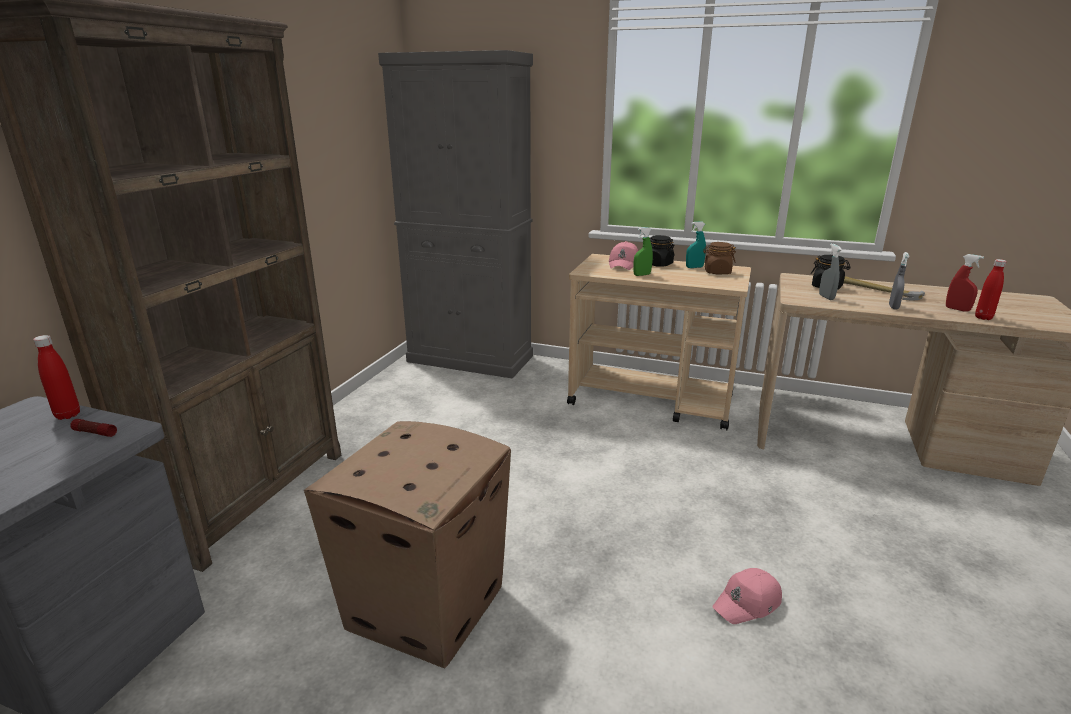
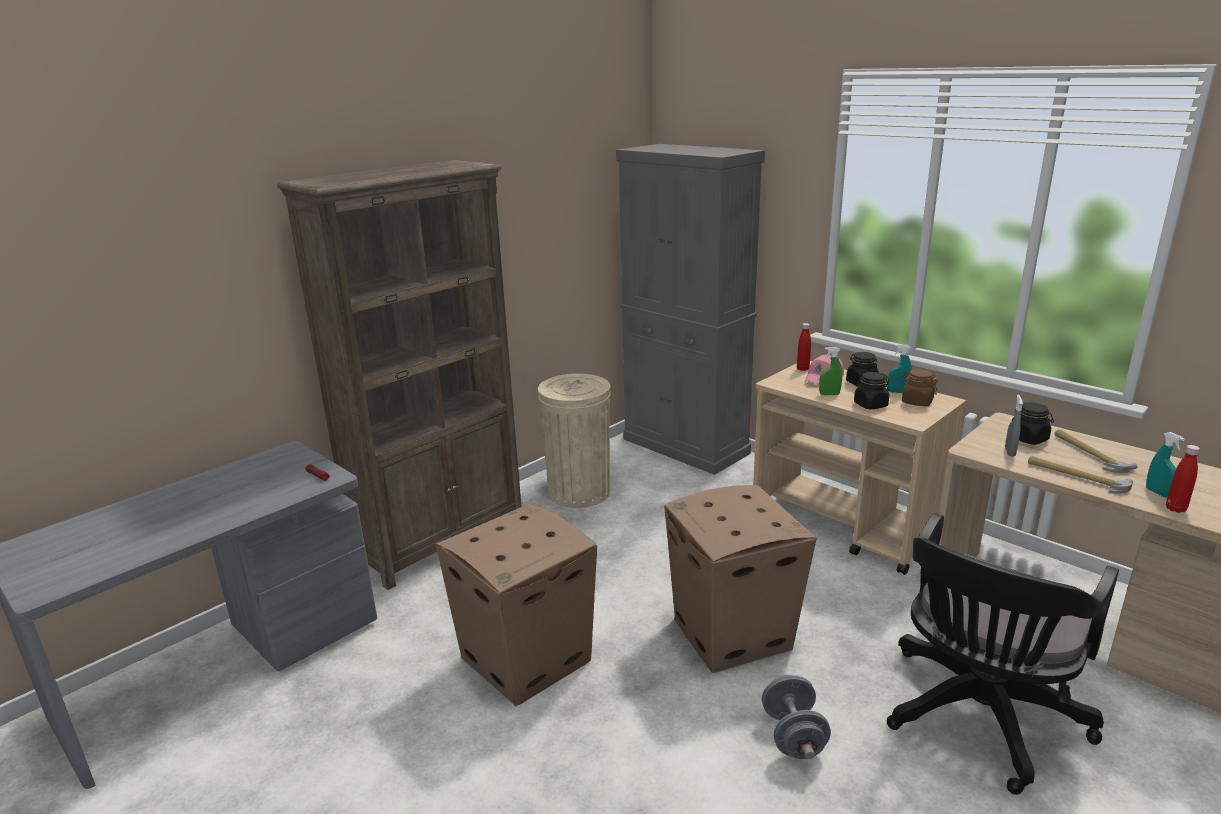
camera: 25 degrees right, 0 degrees up
red bottle [33,335,80,420] -> red bottle moved to [797,323,811,371]
pink cap [713,568,782,624] -> grey dumbbell [762,675,831,759]
grey spray bottle [889,252,909,310] -> hammer [1028,456,1133,494]
red spray bottle [946,254,984,312] -> turquoise spray bottle [1146,432,1185,498]
none -> beige trash can [538,374,611,508]
none -> cardboard box [664,485,817,673]
none -> black jar [854,372,889,409]
none -> black office chair [887,513,1119,795]

